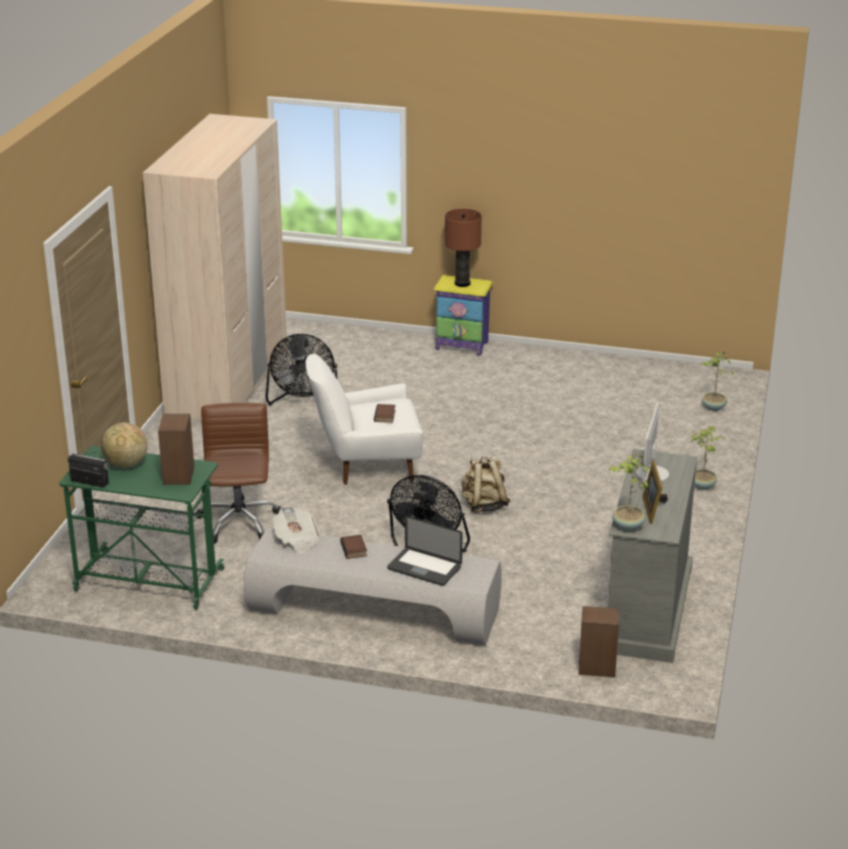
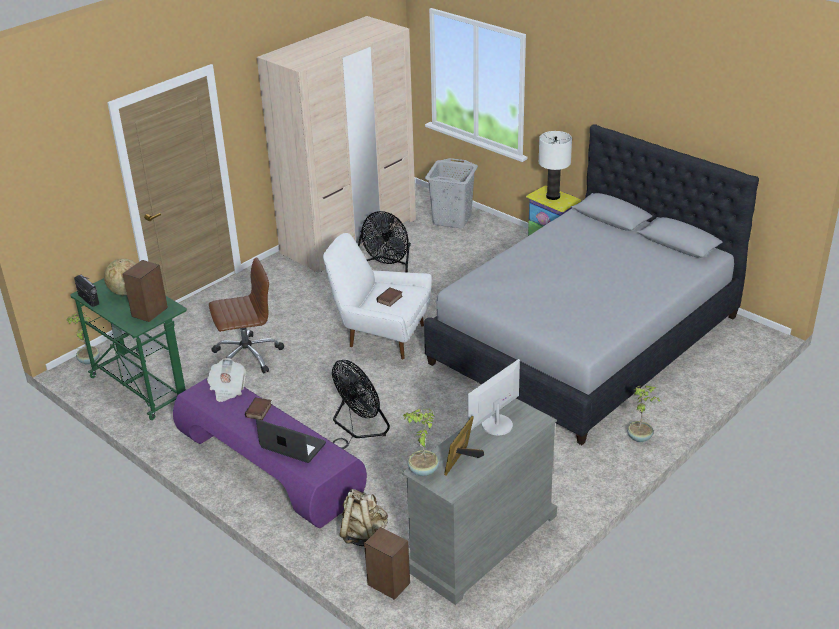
camera: 30 degrees right, 5 degrees up
brown office chair [196,403,282,543] -> brown office chair turned 45 degrees clockwise [209,257,284,373]
grey bench [244,528,502,646] -> purple bench [173,378,367,528]
laptop [387,516,462,586] -> laptop turned 150 degrees clockwise [256,419,326,463]
brown table lamp [445,209,482,287] -> white table lamp [539,131,572,200]
beige backpack [461,456,510,513] -> beige backpack moved to [340,489,388,547]
potted plant [701,351,733,411] -> potted plant moved to [67,312,100,365]
none -> grey bed [424,124,759,445]
none -> grey laundry basket [425,158,478,228]

